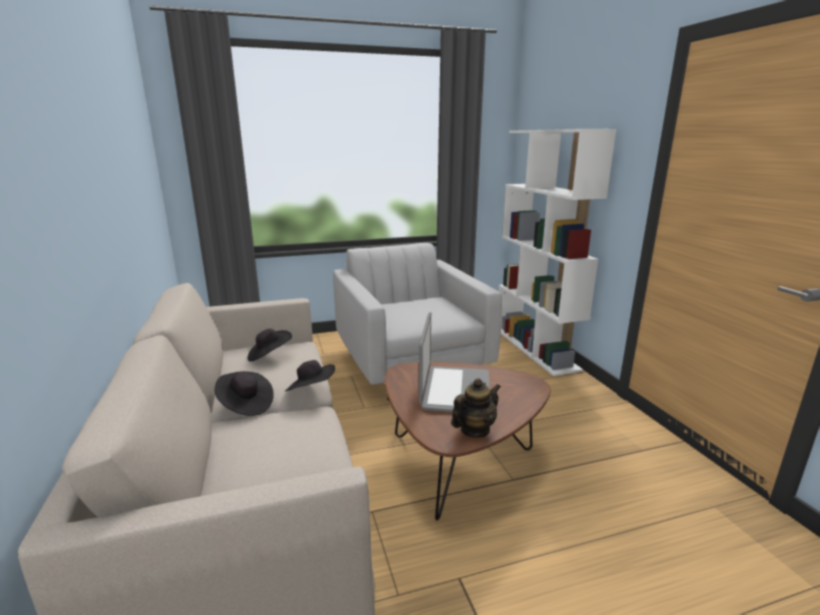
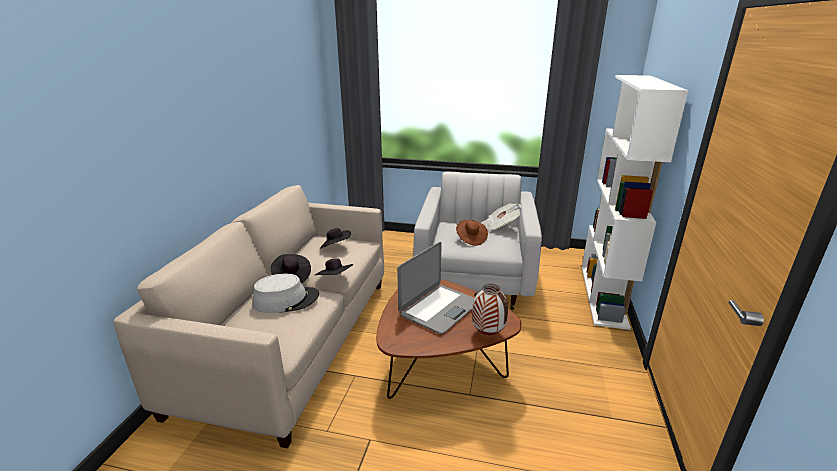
camera: 30 degrees right, 5 degrees up
teapot [451,378,501,437] -> none
none -> grey hat [253,274,319,313]
none -> brown hat [456,220,488,246]
none -> vase [472,284,508,335]
none -> newspaper [481,203,522,231]

